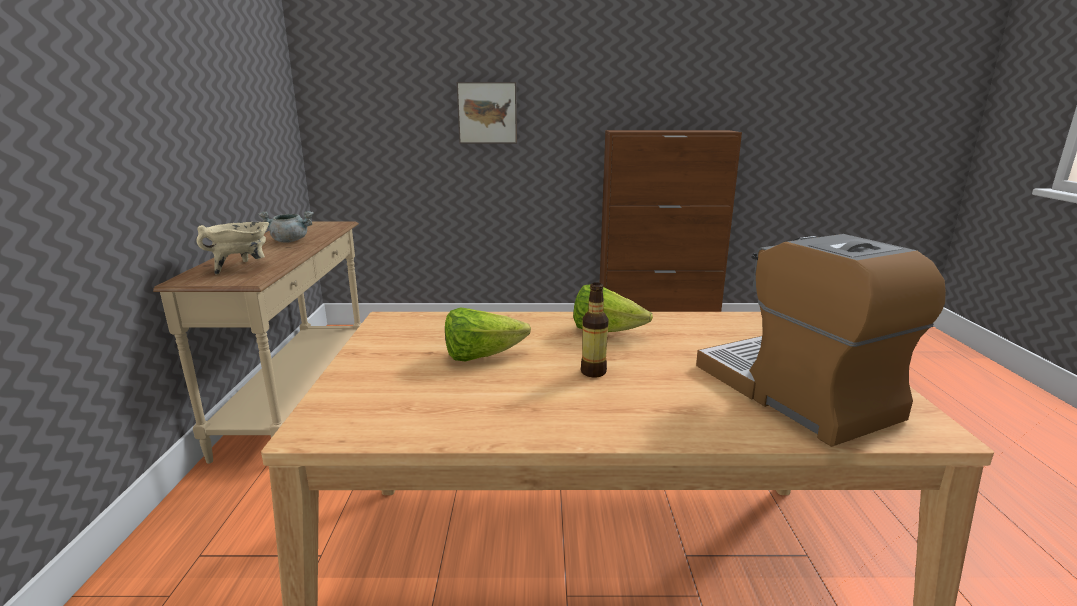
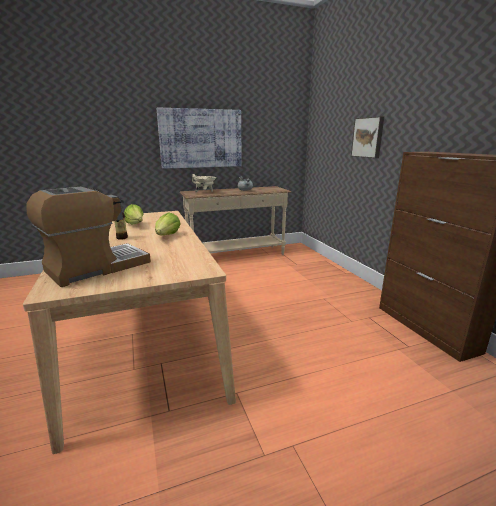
camera: 70 degrees right, 0 degrees up
none -> picture [157,107,241,169]

